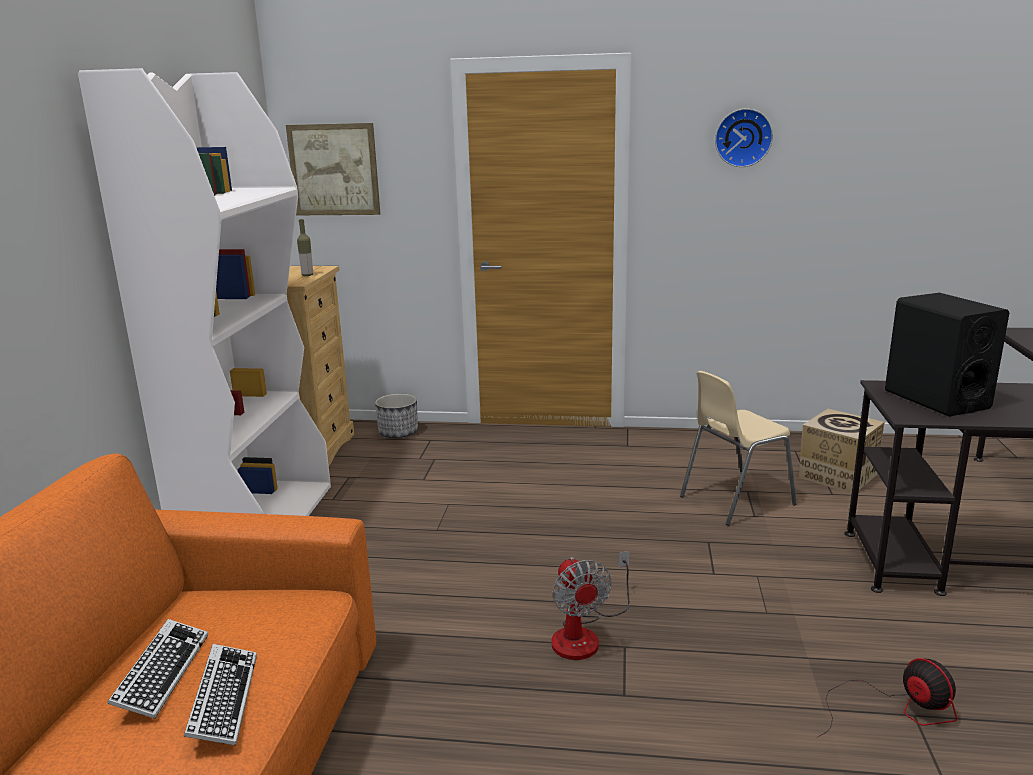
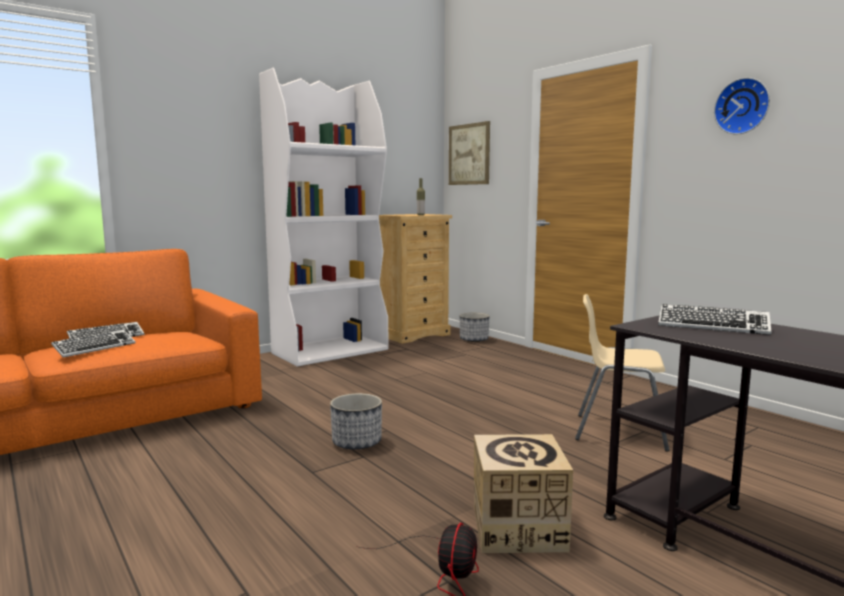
camera: 45 degrees right, 10 degrees down
fan [552,551,630,660] -> planter [330,393,382,449]
cardboard box [799,409,884,494] -> cardboard box moved to [474,434,573,553]
black speaker [885,293,1009,417] -> keyboard [658,304,771,335]

